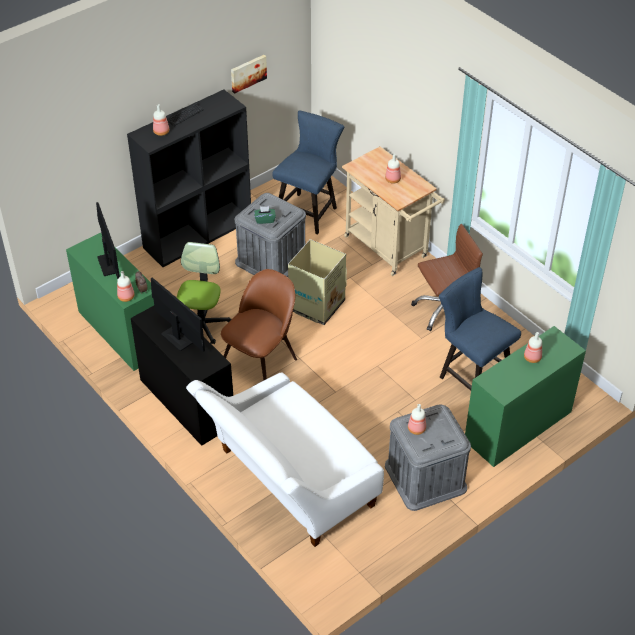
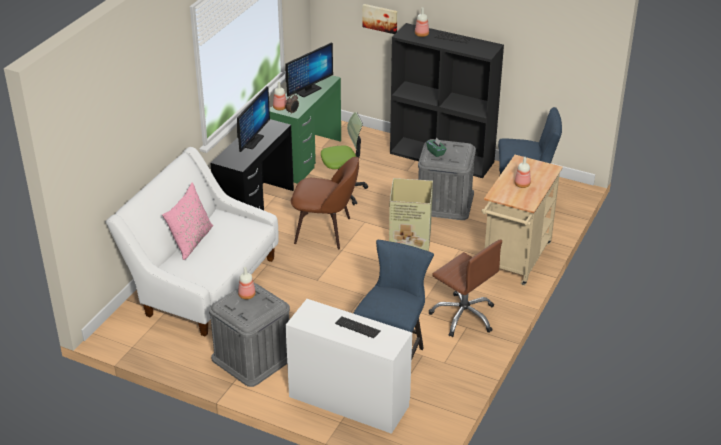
camera: 65 degrees right, 10 degrees down
picture [231,55,267,94] -> picture moved to [362,4,398,34]
green desk [465,326,586,467] -> white desk [285,299,412,434]
bottle [524,332,542,363] -> keyboard [335,316,381,338]
none -> pink pillow [162,182,213,260]

